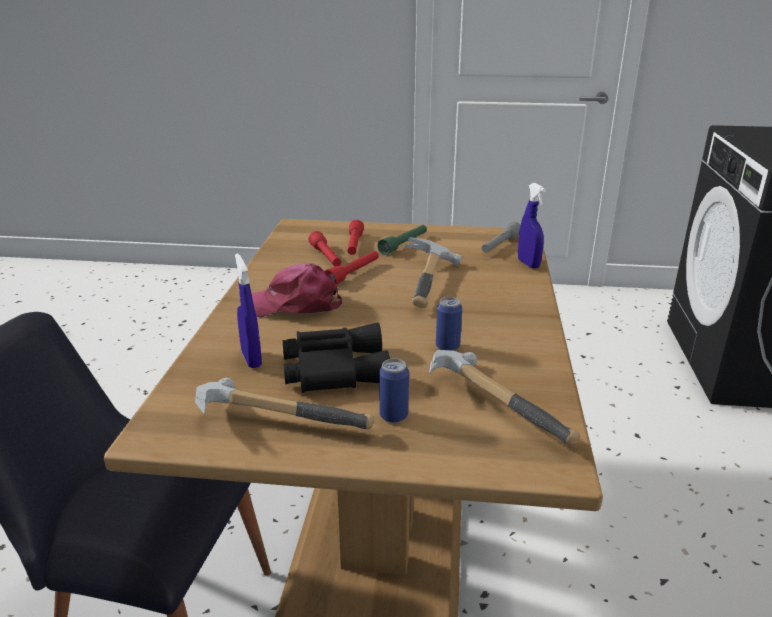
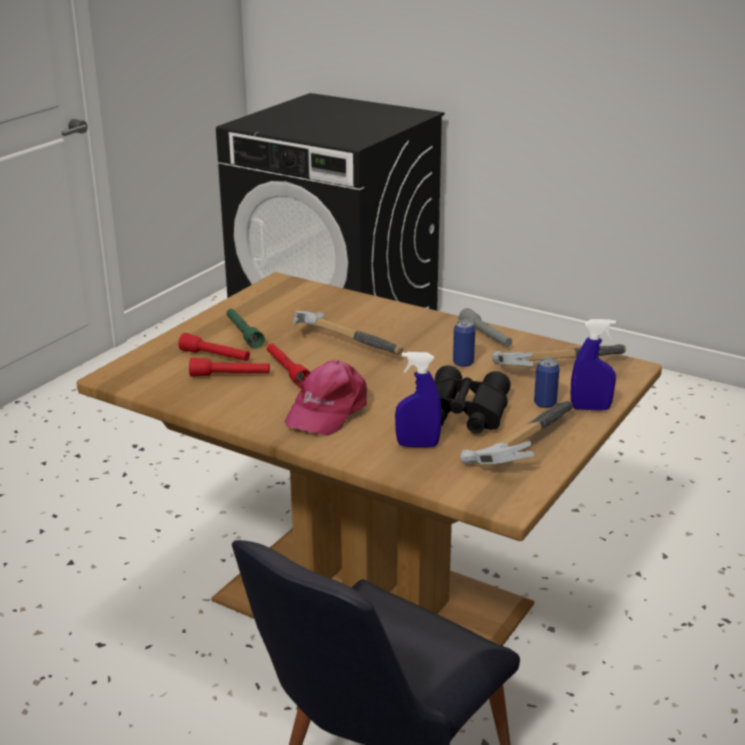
camera: 65 degrees left, 0 degrees up
grey flashlight [482,222,521,253] -> grey flashlight moved to [459,308,512,347]
blue spray bottle [518,183,546,269] -> blue spray bottle moved to [571,319,616,411]

